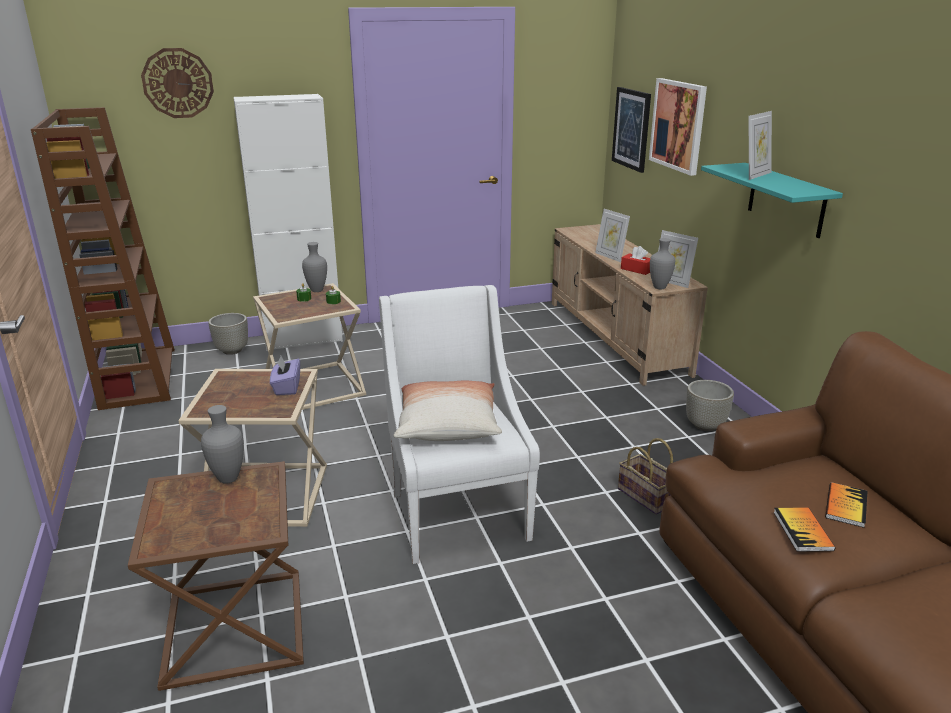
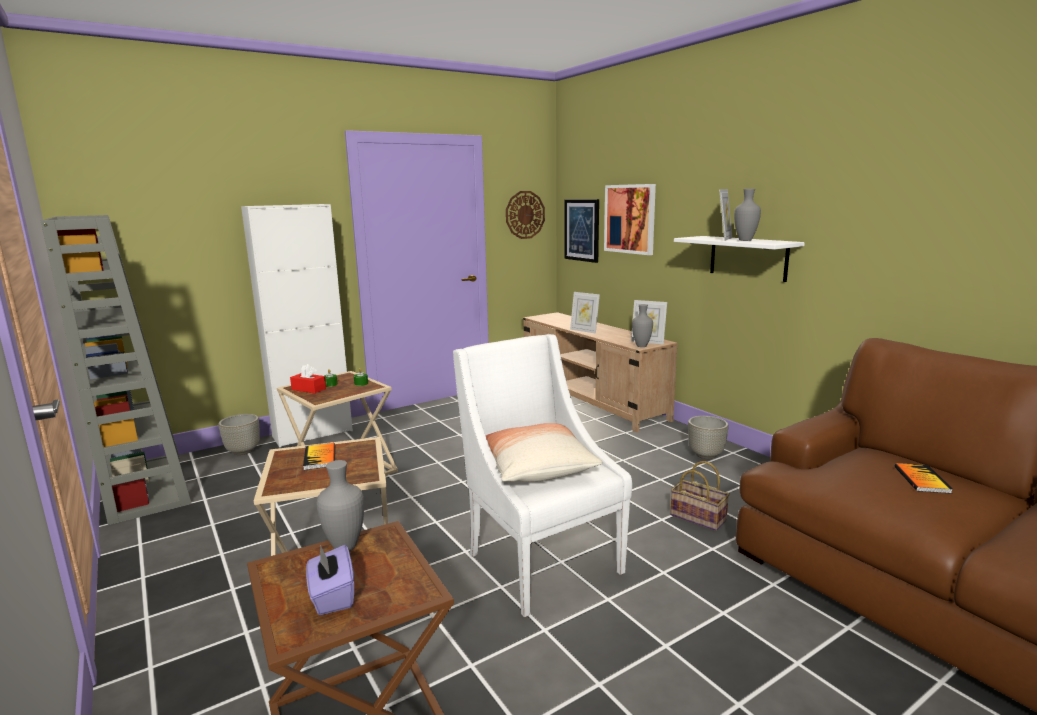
camera: 15 degrees left, 10 degrees down
brown bookcase [31,107,175,410] -> grey bookcase [41,215,192,525]
wall clock [141,48,214,118] -> wall clock moved to [506,191,545,239]
purple tissue box [270,356,300,395] -> purple tissue box moved to [306,545,354,615]
grey vase [302,242,327,292] -> grey vase moved to [734,189,761,241]
red tissue box [621,246,650,275] -> red tissue box moved to [290,364,326,394]
turquoise shelf [701,163,843,238] -> white shelf [674,236,805,282]
book [773,507,835,552] -> book moved to [303,443,335,470]

